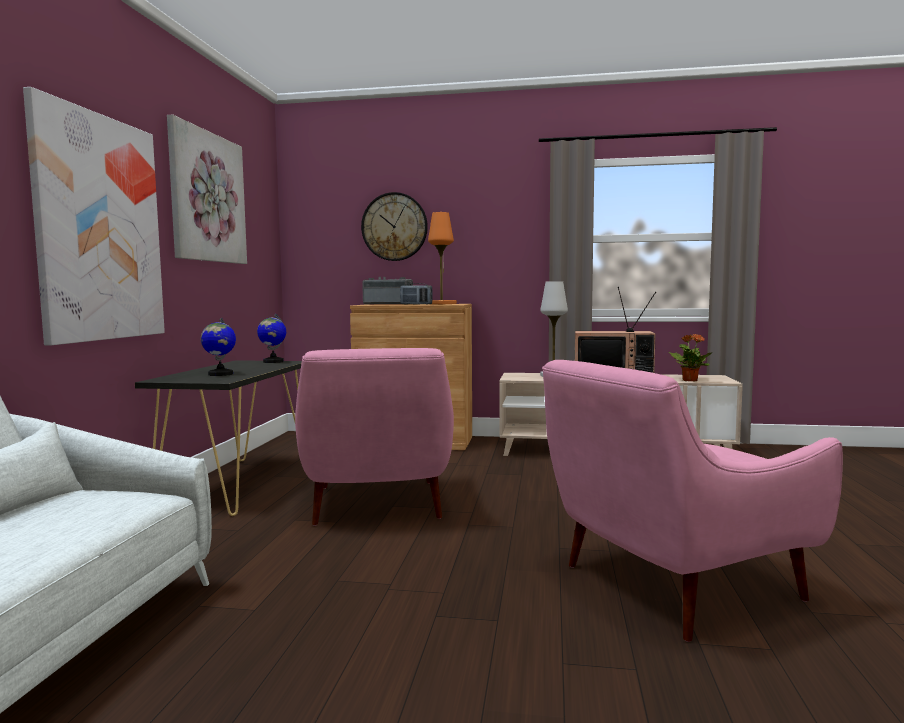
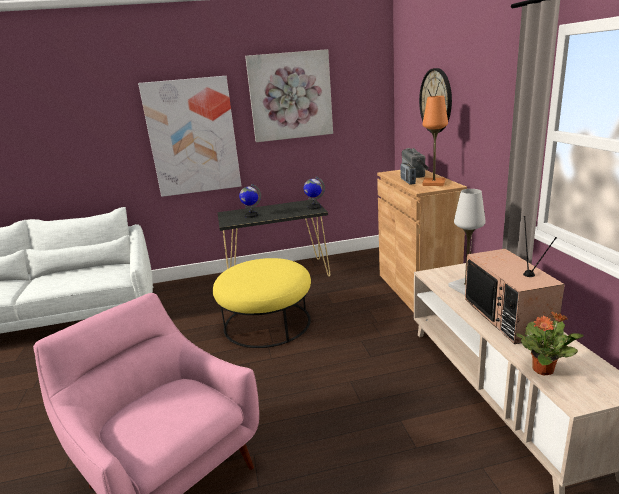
camera: 70 degrees right, 15 degrees up
pink armchair [295,348,454,526] -> yellow ottoman [213,258,311,348]

